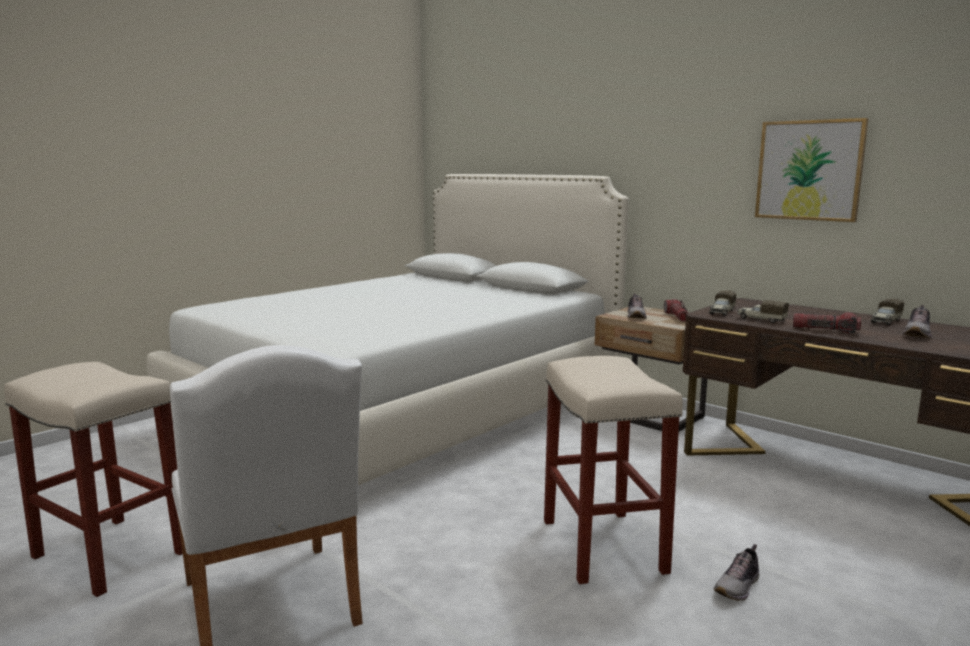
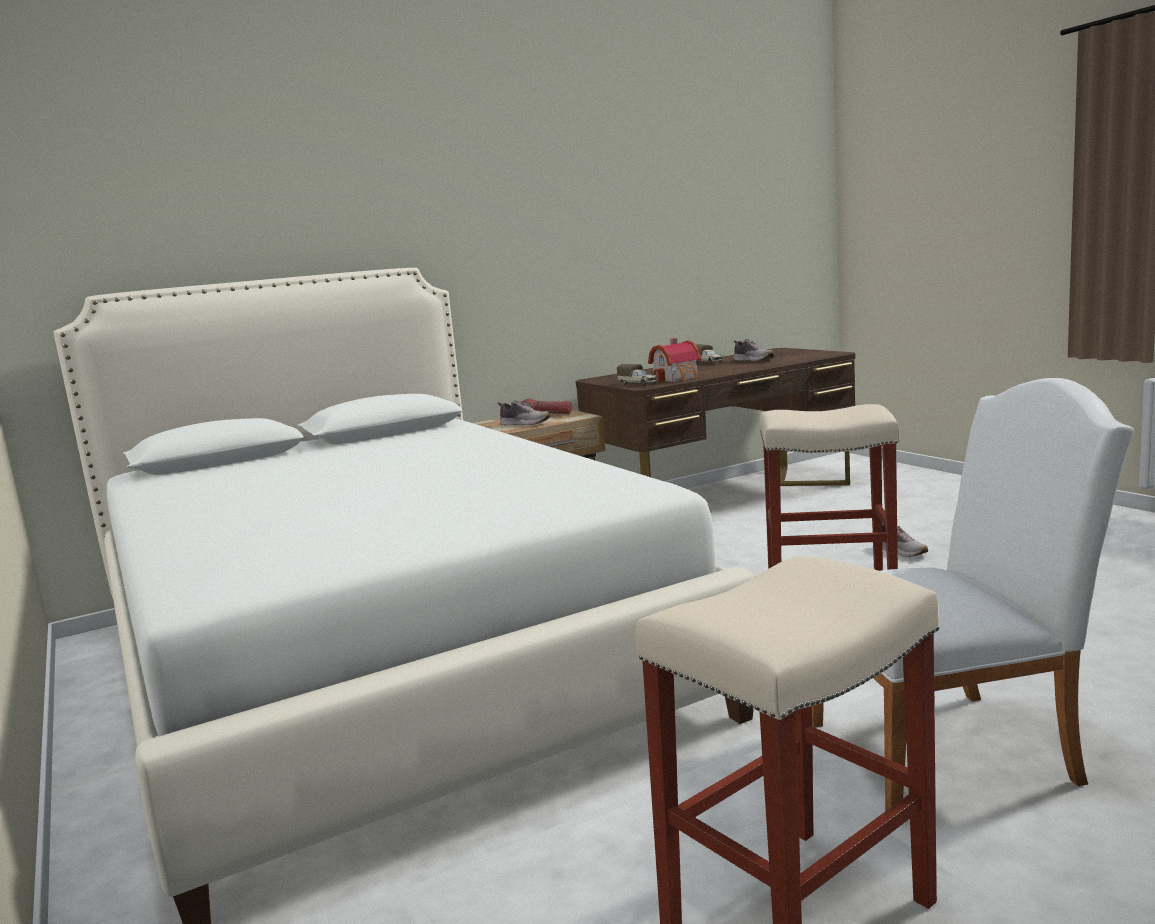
camera: 70 degrees left, 0 degrees up
toy truck [737,300,789,323] -> toy house [648,338,701,382]
picture [755,118,869,222] -> none
flashlight [793,312,861,333] -> none

